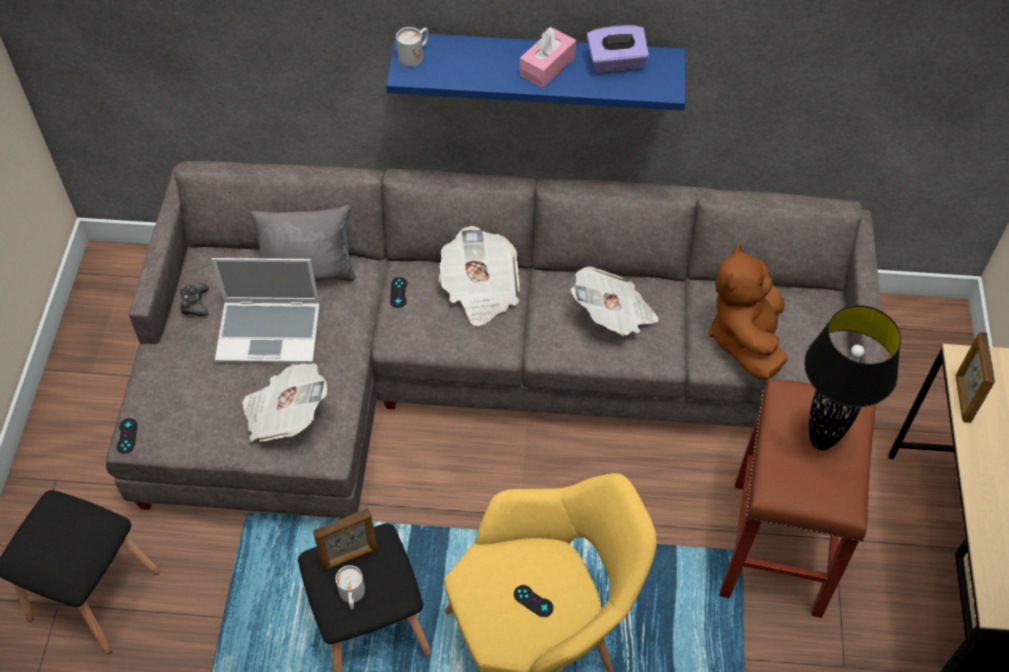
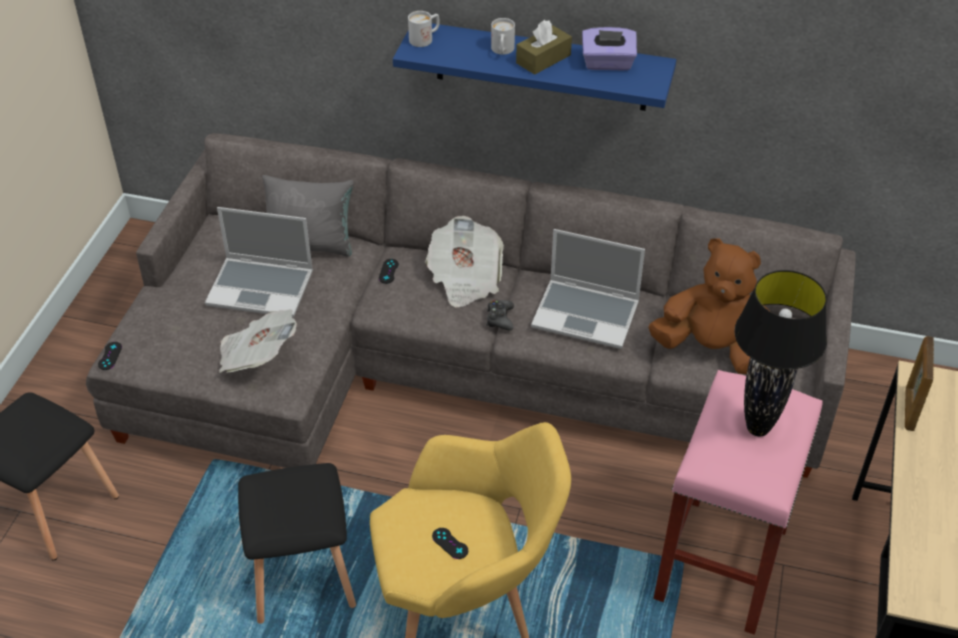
camera: 10 degrees right, 10 degrees down
black game controller [180,284,209,316] -> black game controller moved to [486,300,514,330]
picture frame [313,508,377,570] -> none
white mug [336,565,365,610] -> white mug moved to [491,18,515,55]
pink tissue box [520,27,576,88] -> brown tissue box [516,20,572,75]
newspaper [570,266,659,336] -> laptop [531,229,645,349]
brown plush toy [709,243,787,380] -> brown plush toy turned 90 degrees clockwise [648,238,771,374]
brown stool [719,378,876,618] -> pink stool [653,370,823,635]

